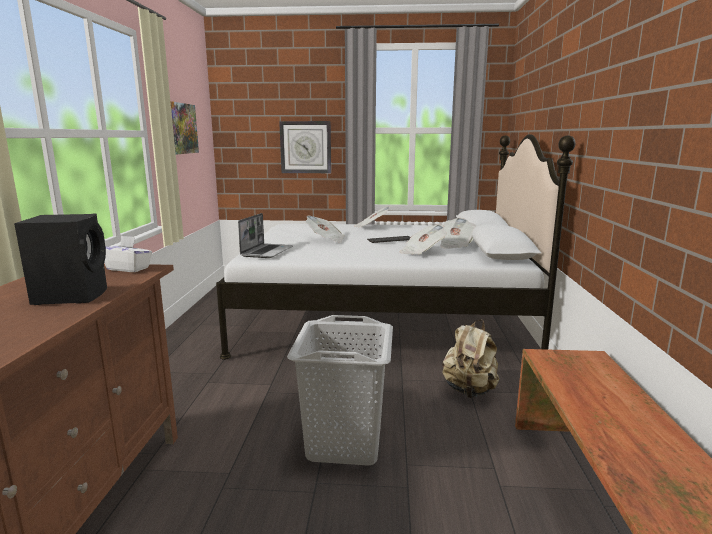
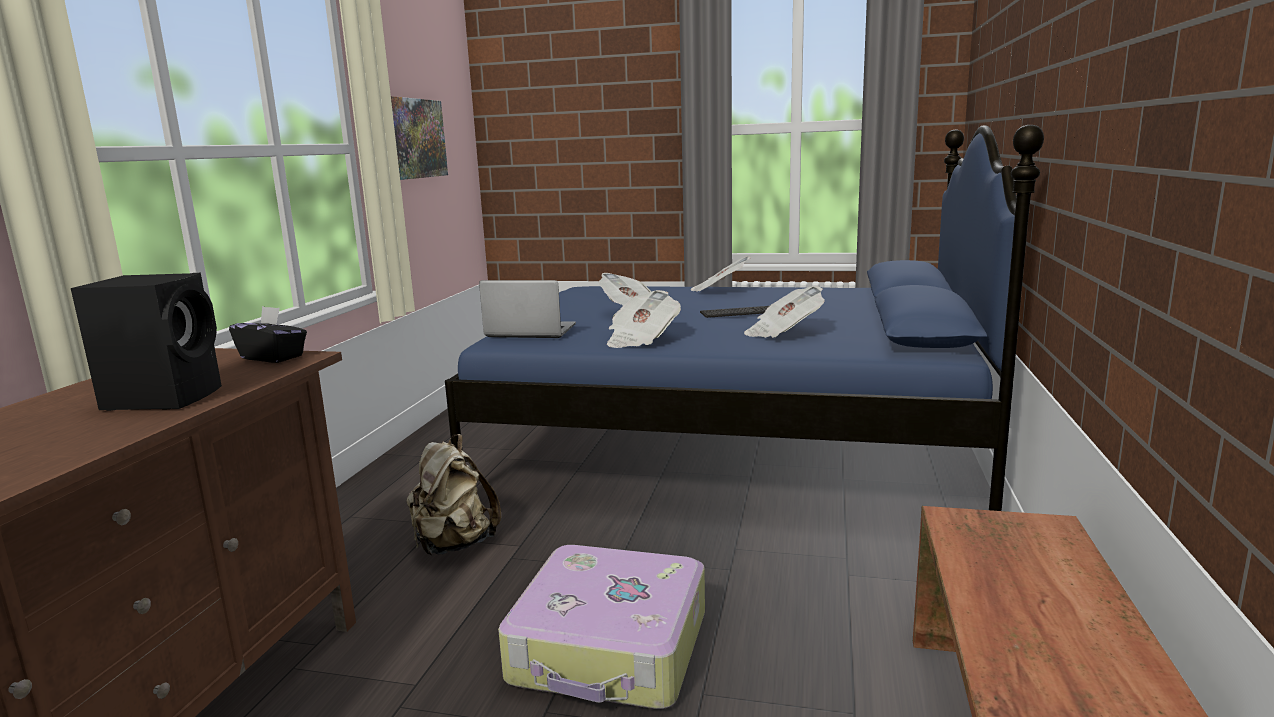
camera: 10 degrees right, 0 degrees up
white tissue box [104,236,152,272] -> black tissue box [229,306,307,363]
white bed [216,134,576,360] -> blue bed [445,125,1044,511]
laptop [238,213,293,258] -> laptop turned 105 degrees counterclockwise [479,280,576,338]
wall clock [279,121,331,173] -> none
grey laundry basket [287,315,393,466] -> suitcase [498,545,705,709]
newspaper [440,218,476,249] -> newspaper moved to [607,290,681,348]
beige backpack [442,320,499,398] -> beige backpack moved to [406,434,501,555]

